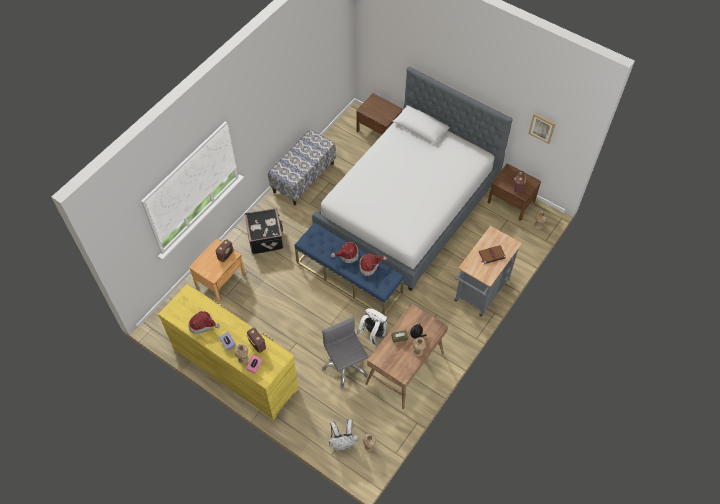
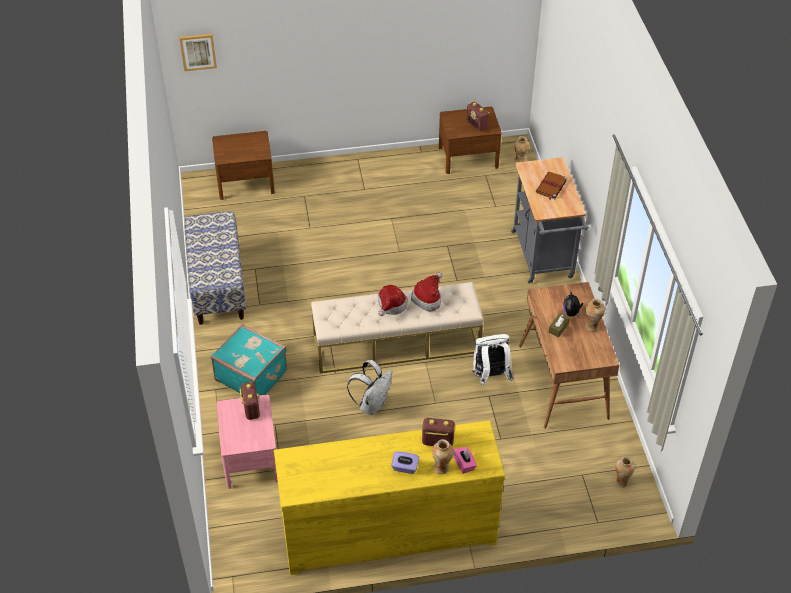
camera: 45 degrees left, 10 degrees down
hat [188,311,220,334] -> none
brown nightstand [189,239,245,301] -> pink nightstand [216,395,278,489]
black suitcase [245,208,284,254] -> turquoise suitcase [211,324,287,395]
blue bench [295,223,404,315] -> beige bench [311,282,483,373]
bed [312,67,513,291] -> none
grey office chair [322,317,368,388] -> none
white backpack [329,419,359,450] -> white backpack moved to [347,360,392,415]
picture [528,113,555,144] -> picture moved to [179,34,217,71]

